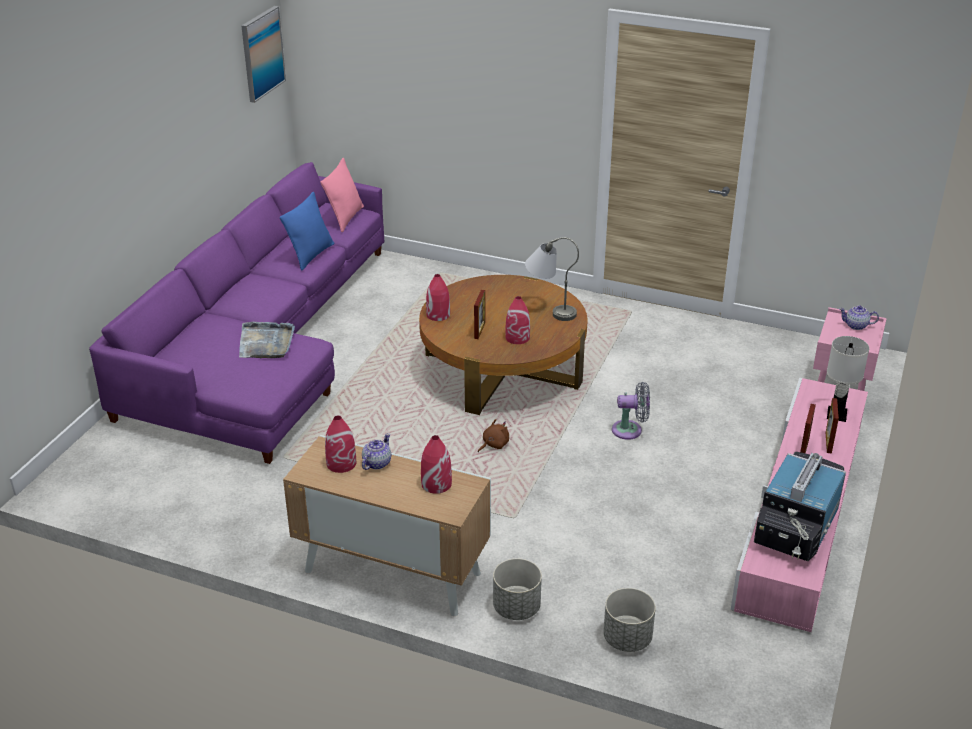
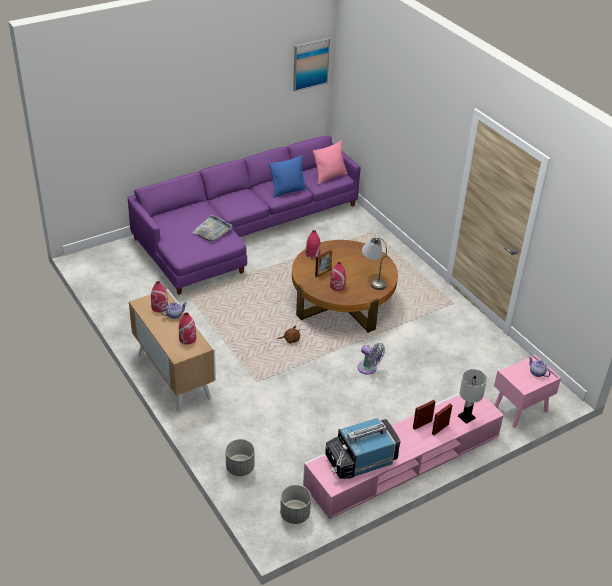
camera: 35 degrees right, 5 degrees up
grey planter [493,559,542,620] -> grey planter moved to [280,485,311,524]

